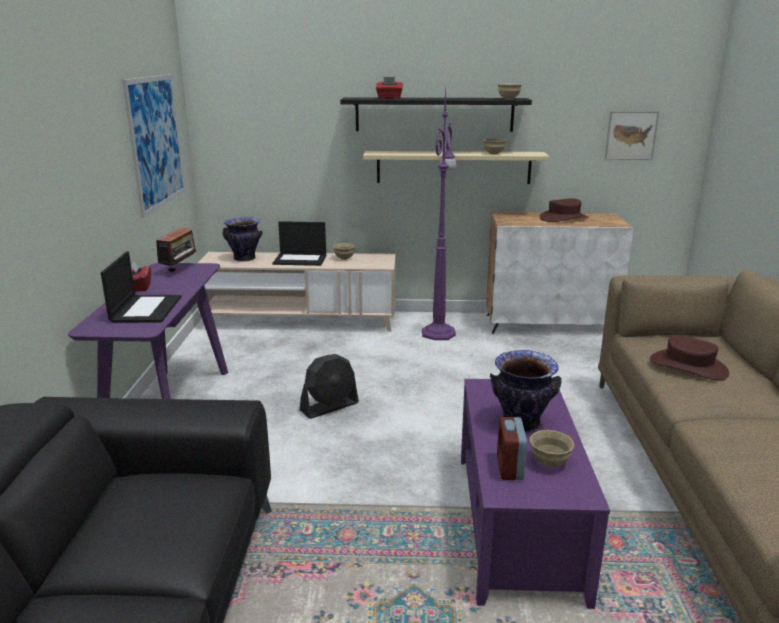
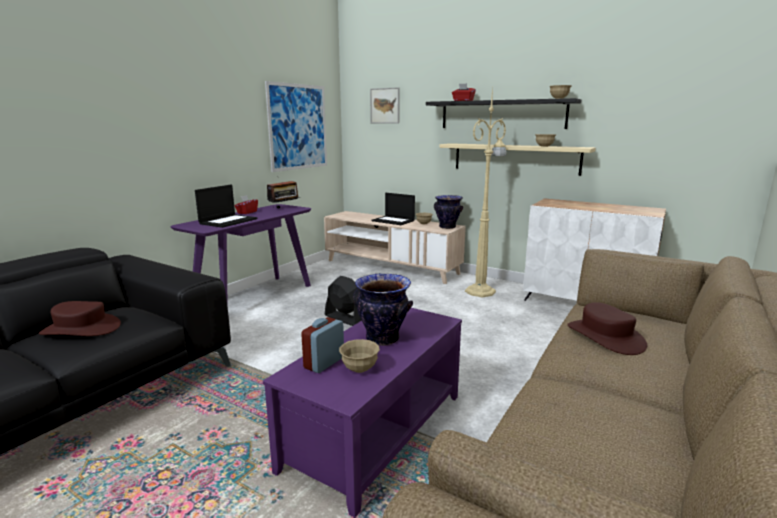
camera: 30 degrees right, 5 degrees down
vase [223,217,262,262] -> vase moved to [434,195,463,229]
black fan [300,354,359,419] -> black fan turned 135 degrees counterclockwise [325,276,362,326]
purple floor lamp [422,90,457,340] -> beige floor lamp [465,87,507,298]
brown hat [539,198,589,222] -> brown hat moved to [39,301,121,336]
picture [605,111,659,160] -> picture moved to [370,87,400,123]

